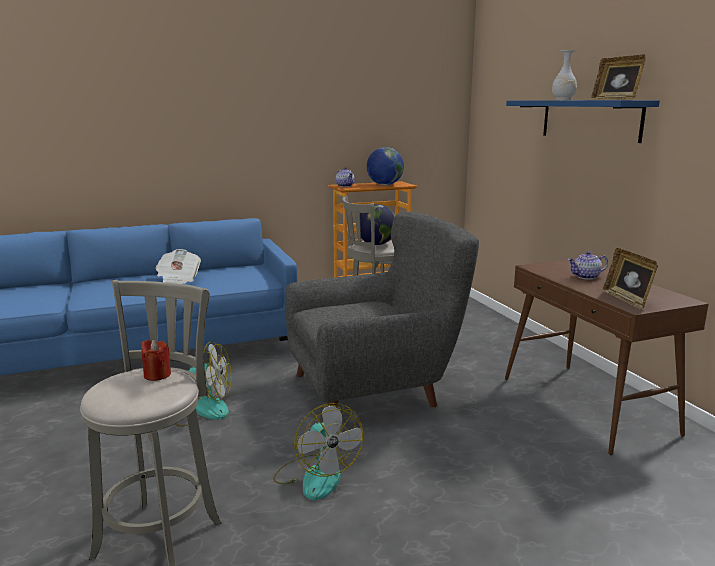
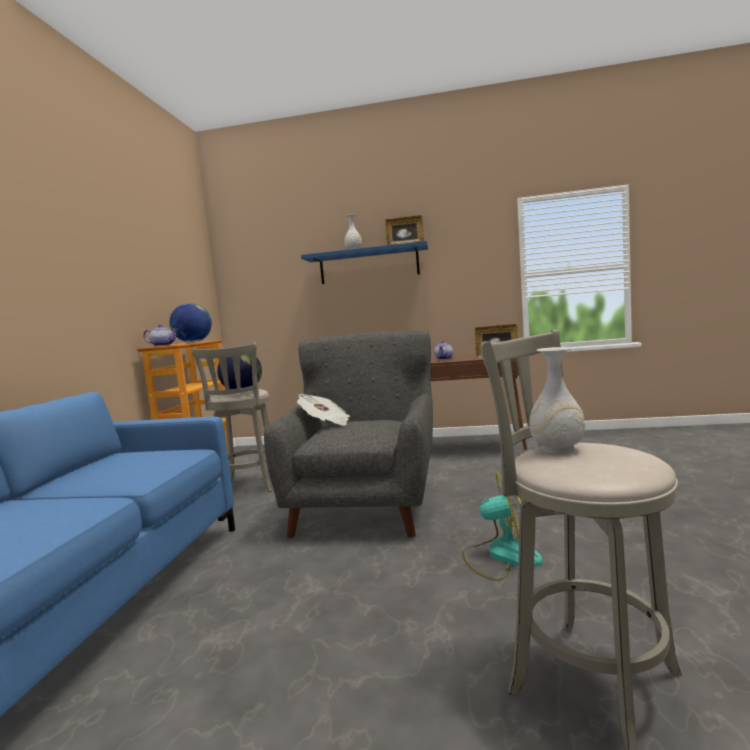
camera: 60 degrees left, 10 degrees down
red candle [140,340,171,381] -> white vase [529,347,585,454]
newspaper [156,249,201,284] -> newspaper moved to [297,394,350,426]
fan [175,342,232,427] -> none

